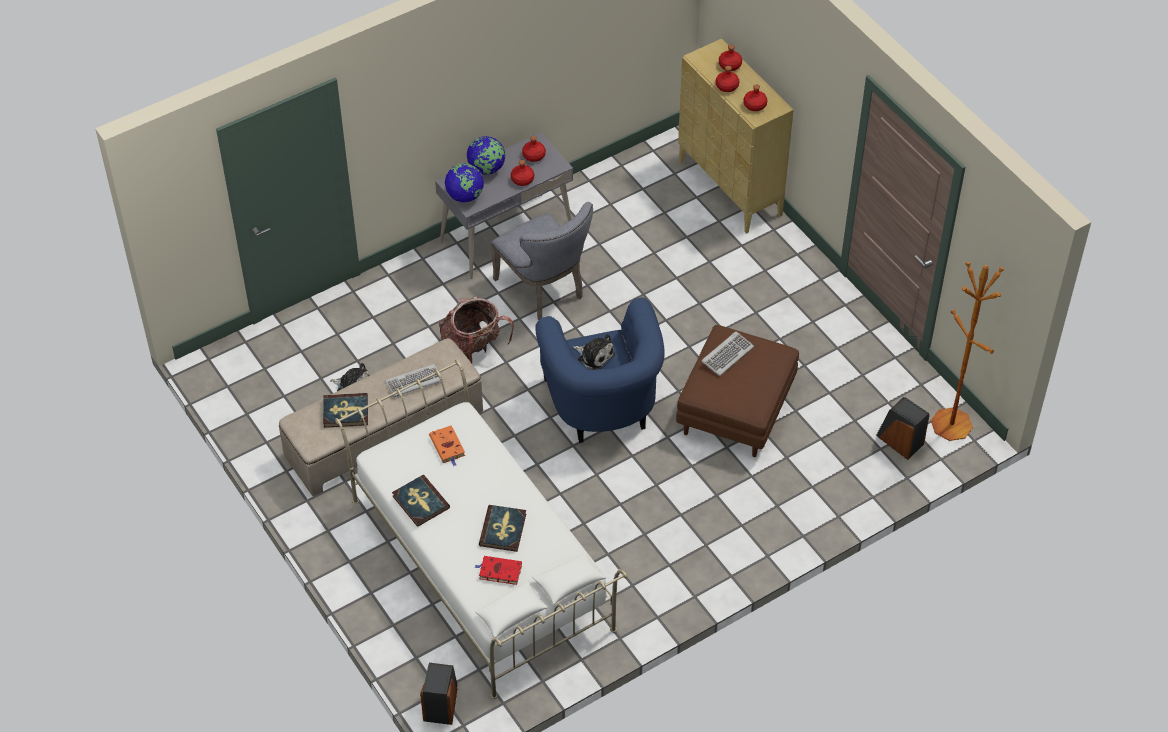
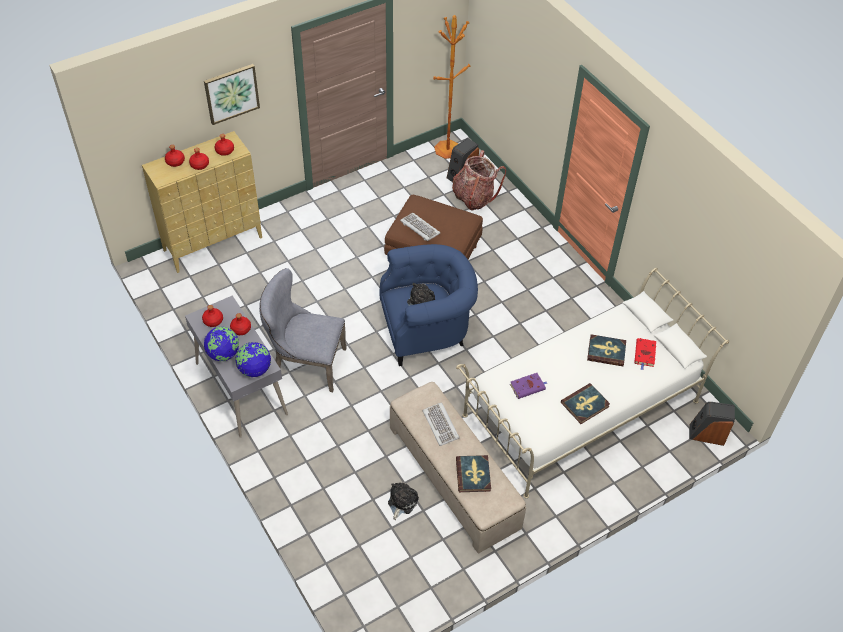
camera: 90 degrees left, 0 degrees up
orange book [429,425,465,466] -> purple book [510,373,547,399]
backpack [439,297,514,363] -> backpack moved to [452,150,506,211]
grey chair [491,202,593,320] -> grey chair turned 135 degrees counterclockwise [259,268,347,392]
none -> picture [204,64,260,125]

